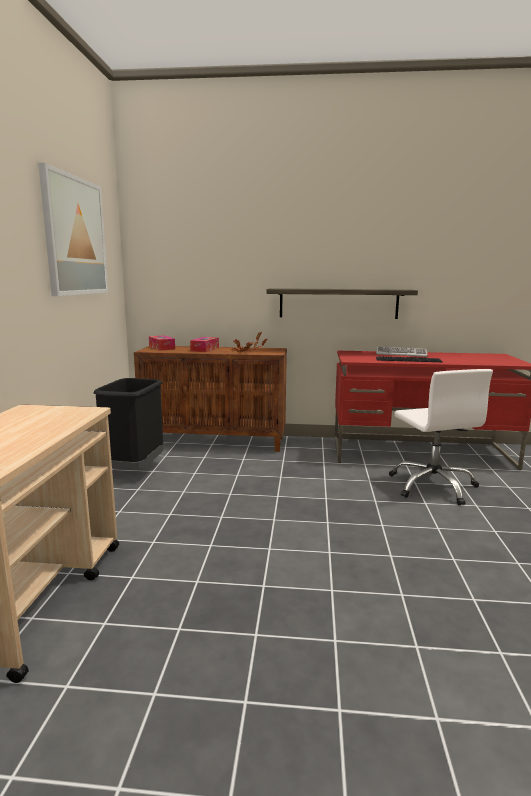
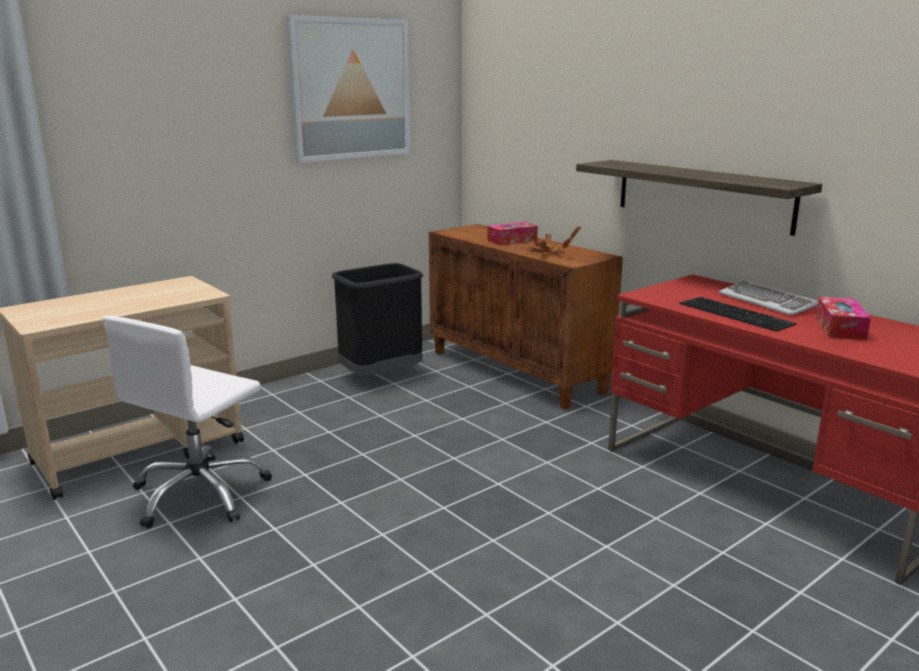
camera: 45 degrees right, 5 degrees up
tissue box [149,336,175,351] -> tissue box moved to [816,297,871,340]
white office chair [389,369,493,506] -> white office chair moved to [102,315,272,529]

